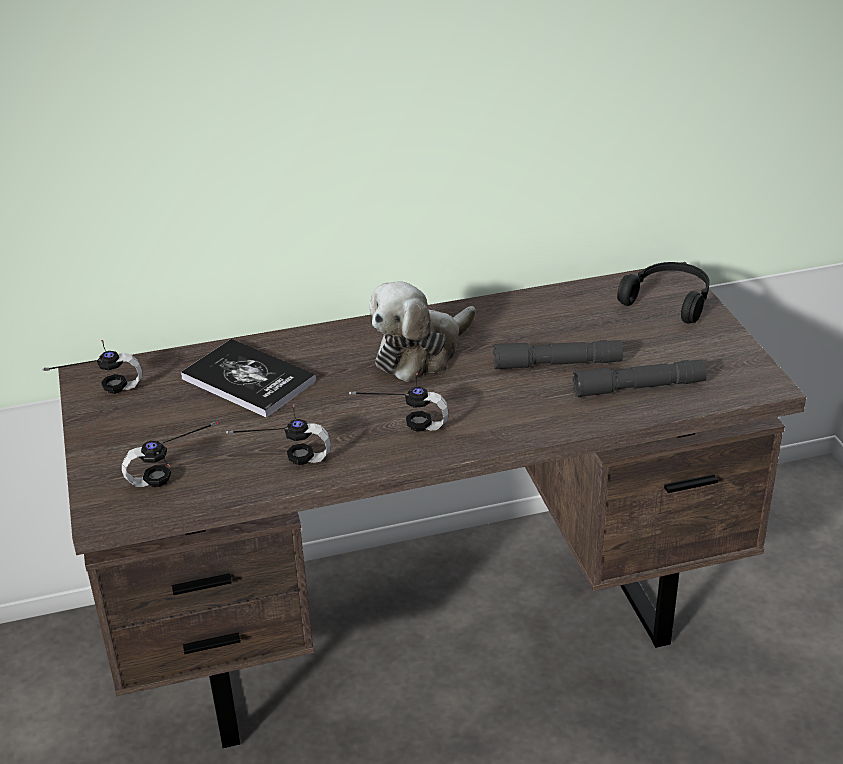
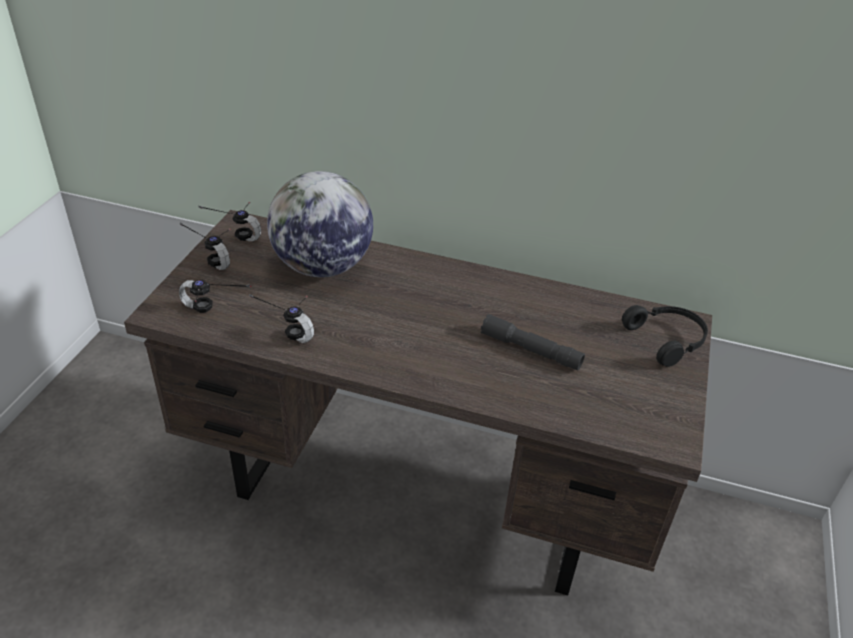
camera: 30 degrees right, 5 degrees up
book [181,339,316,418] -> globe [267,171,373,277]
headphones [349,373,449,432] -> headphones moved to [180,223,231,270]
plush toy [369,281,476,382] -> none
grey flashlight [572,359,707,397] -> none

